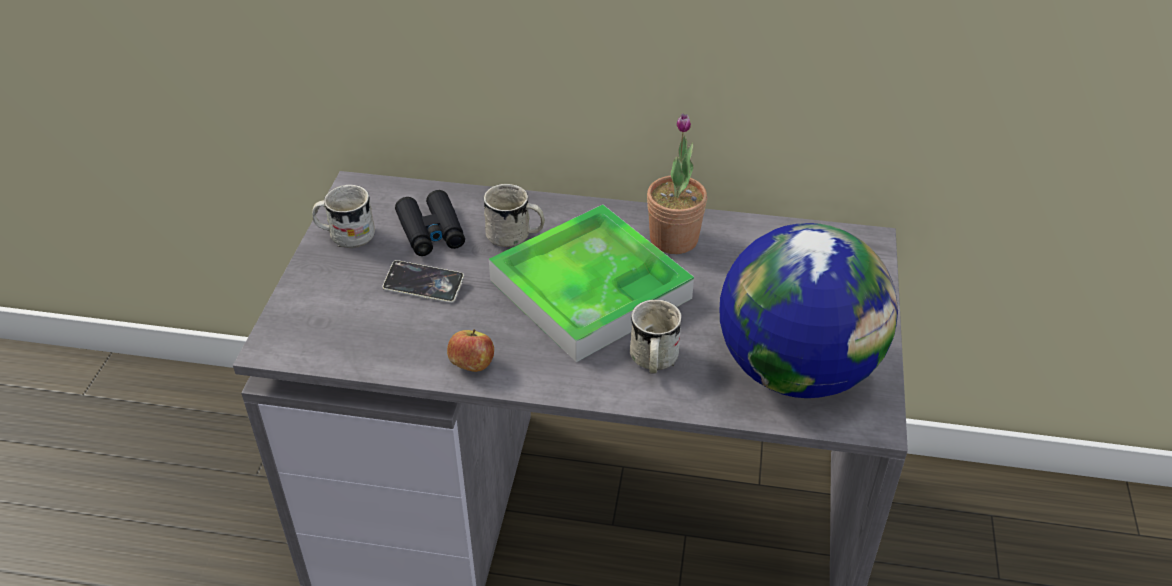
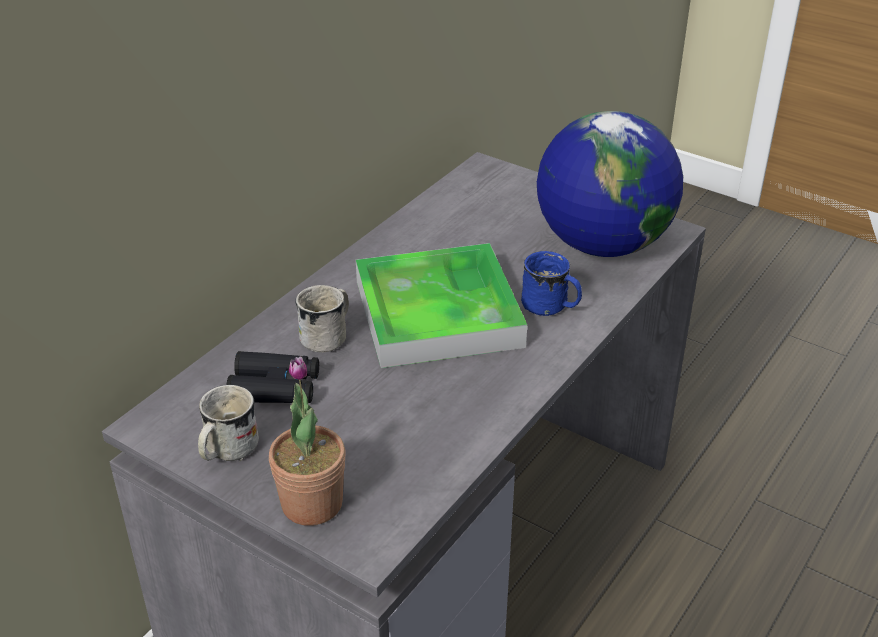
camera: 65 degrees left, 5 degrees down
phone [383,260,464,303] -> none
apple [447,329,494,372] -> none
white mug [630,300,682,374] -> blue mug [521,251,582,316]
potted plant [647,113,707,254] -> potted plant moved to [269,357,346,526]

